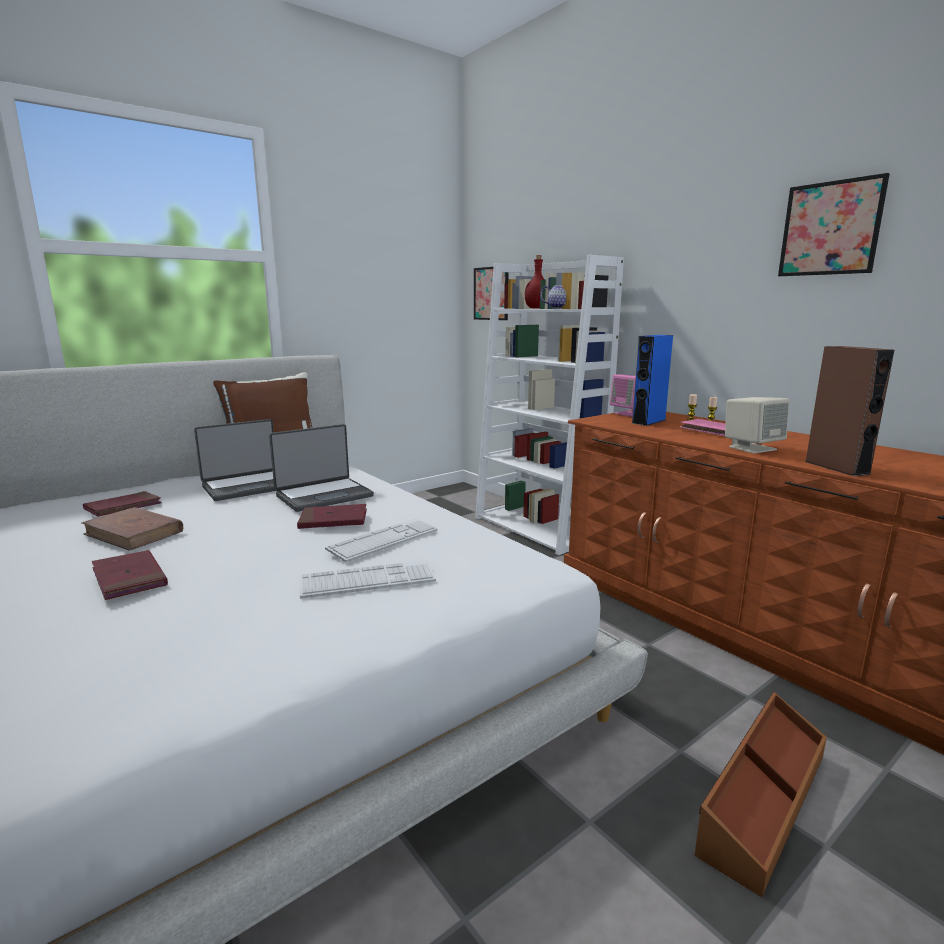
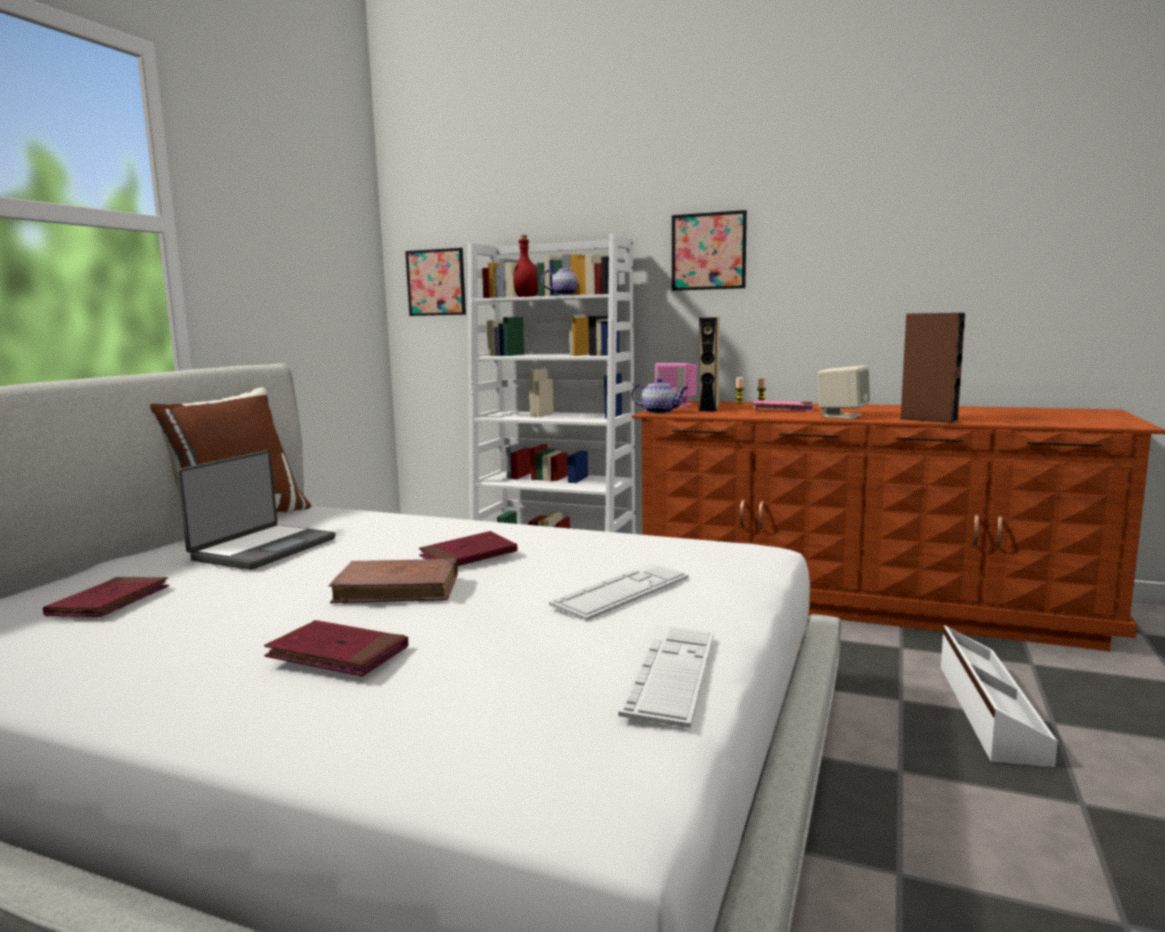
camera: 30 degrees left, 5 degrees down
brown book [82,507,183,550] -> brown book moved to [329,559,458,603]
laptop [269,424,374,512] -> none
keyboard [325,518,438,562] -> keyboard moved to [618,625,714,728]
blue speaker [631,335,673,426] -> beige speaker [699,317,720,411]
brown storage box [695,692,827,897] -> white storage box [941,625,1058,767]
picture [778,173,890,276] -> picture moved to [672,210,747,291]
none -> teapot [631,378,688,414]

